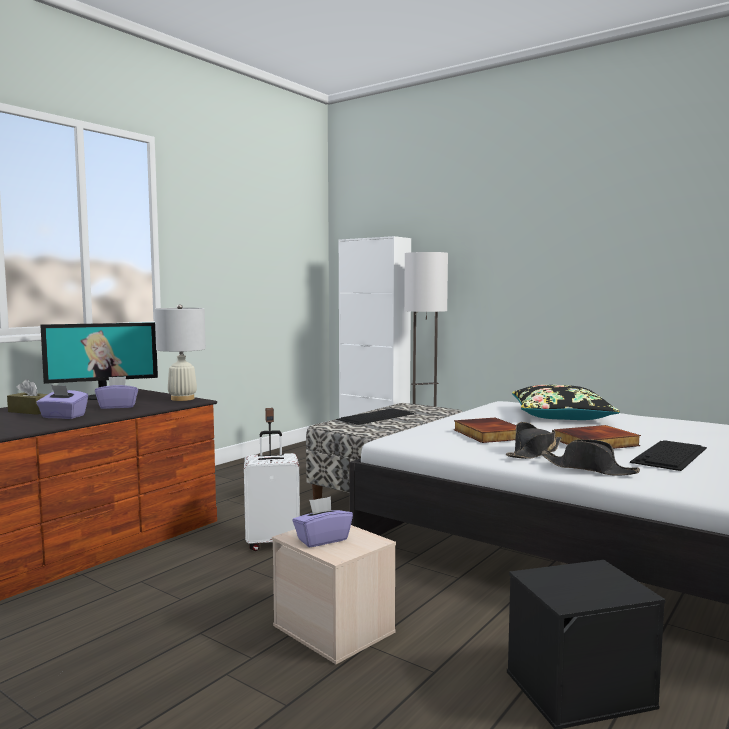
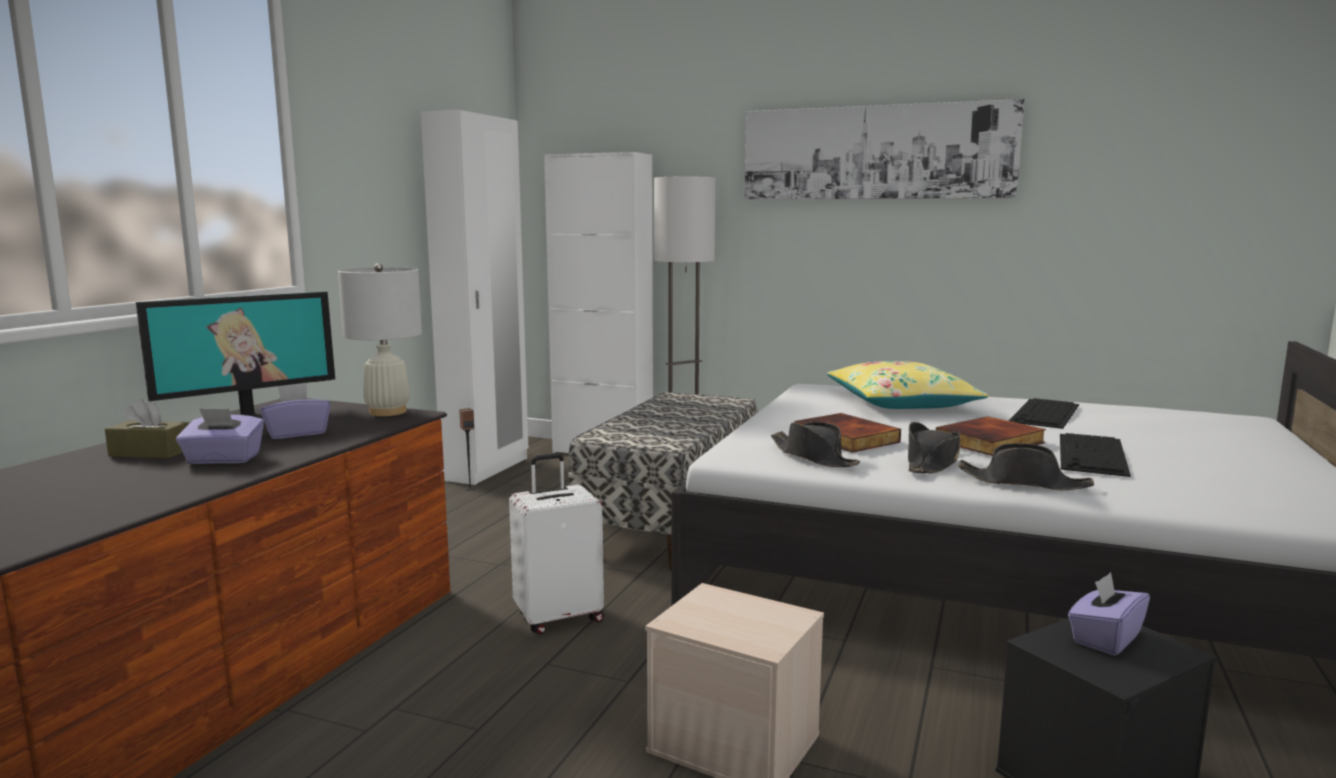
camera: 15 degrees left, 5 degrees up
purple tissue box [292,496,353,547] -> purple tissue box moved to [1068,572,1150,656]
keyboard [336,408,415,425] -> keyboard moved to [1009,398,1079,429]
black pillow [512,385,620,420] -> yellow pillow [827,361,988,409]
none -> white wardrobe [421,110,528,485]
none -> picture [745,99,1024,199]
none -> black hat [771,422,860,467]

